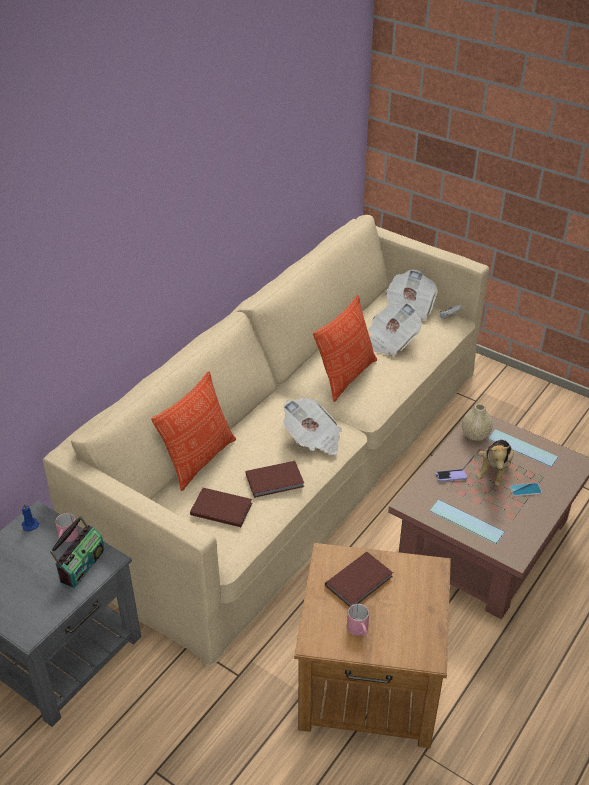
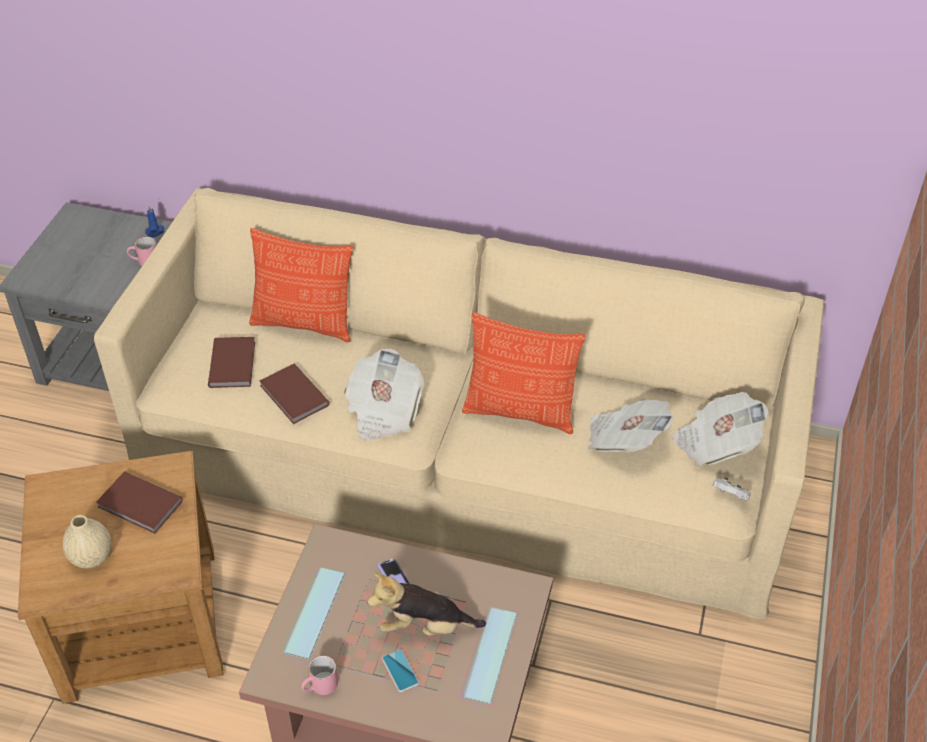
camera: 70 degrees right, 5 degrees up
radio [50,515,105,588] -> none
pink mug [347,604,369,636] -> pink mug moved to [301,656,338,695]
beige vase [462,404,493,441] -> beige vase moved to [62,515,111,568]

